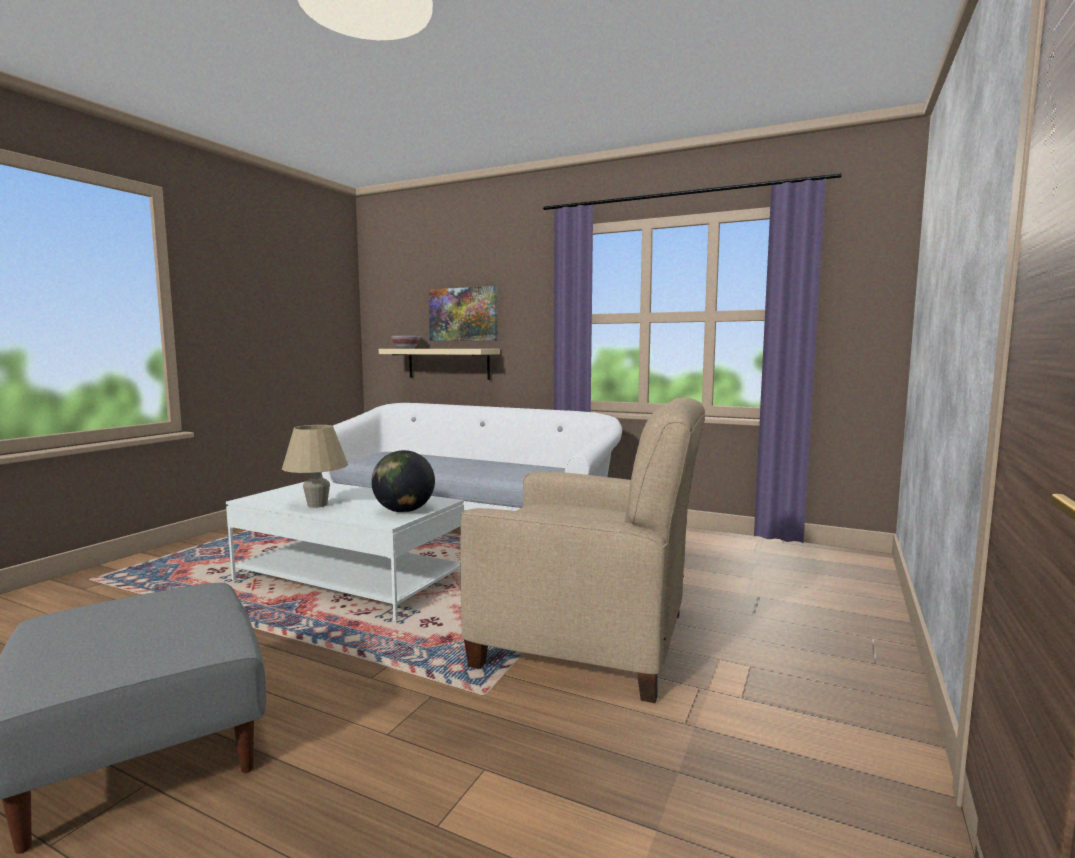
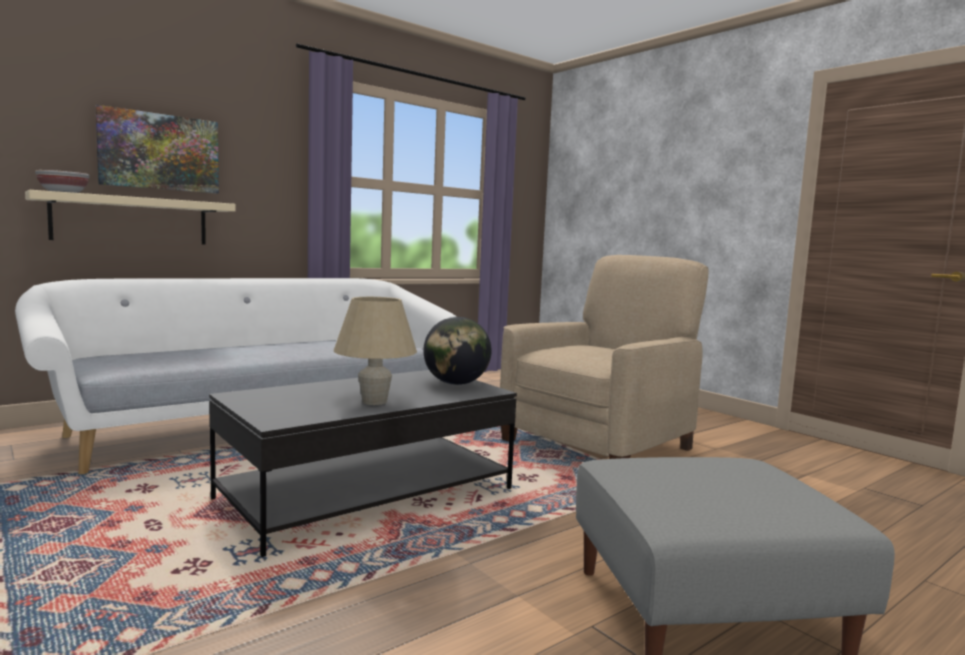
camera: 65 degrees left, 0 degrees up
white coffee table [226,482,464,621] -> black coffee table [209,370,517,557]

